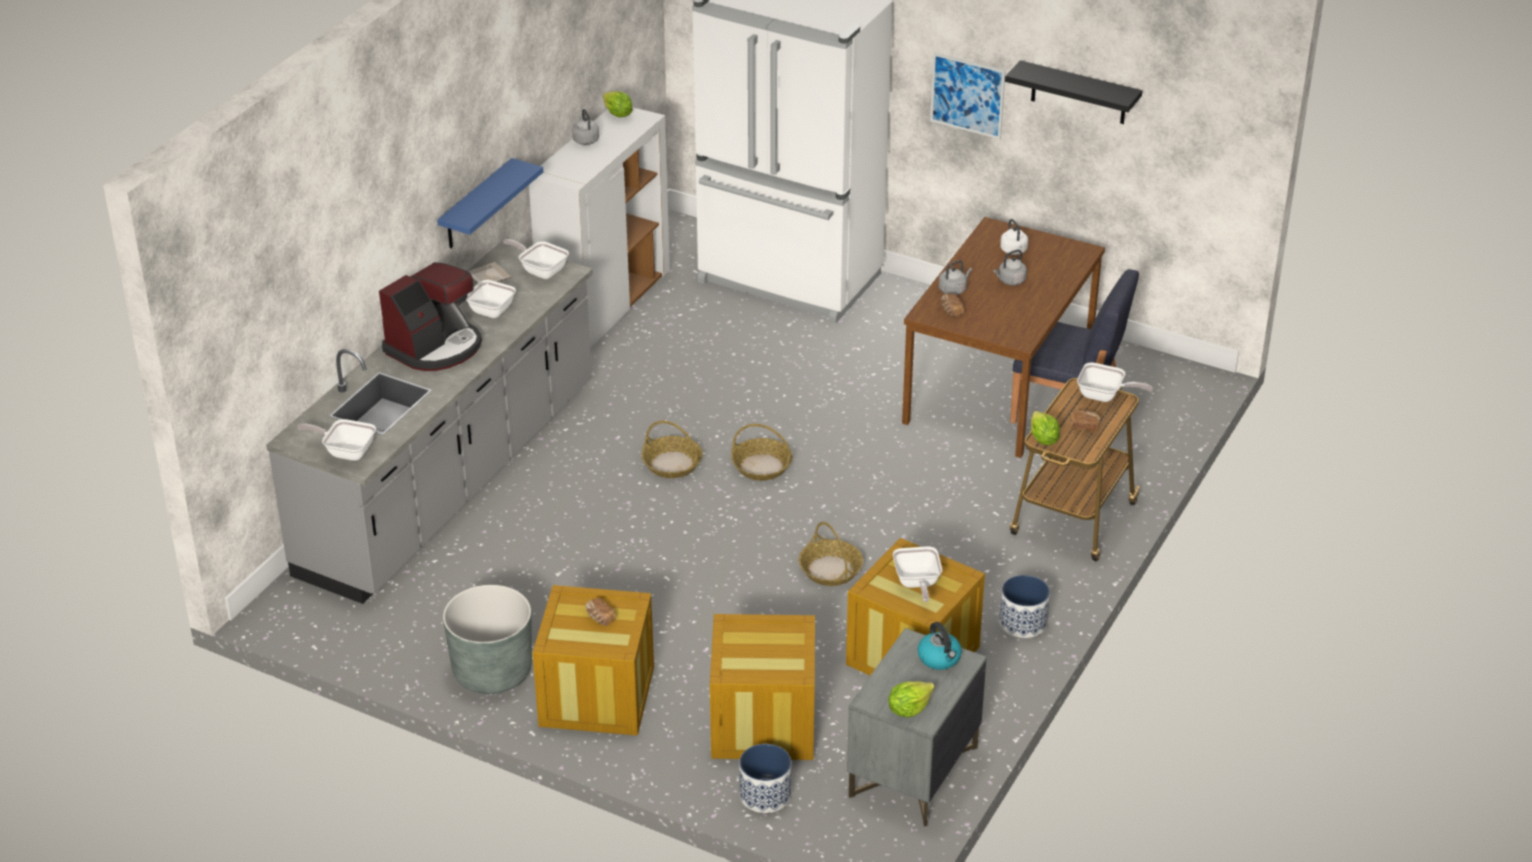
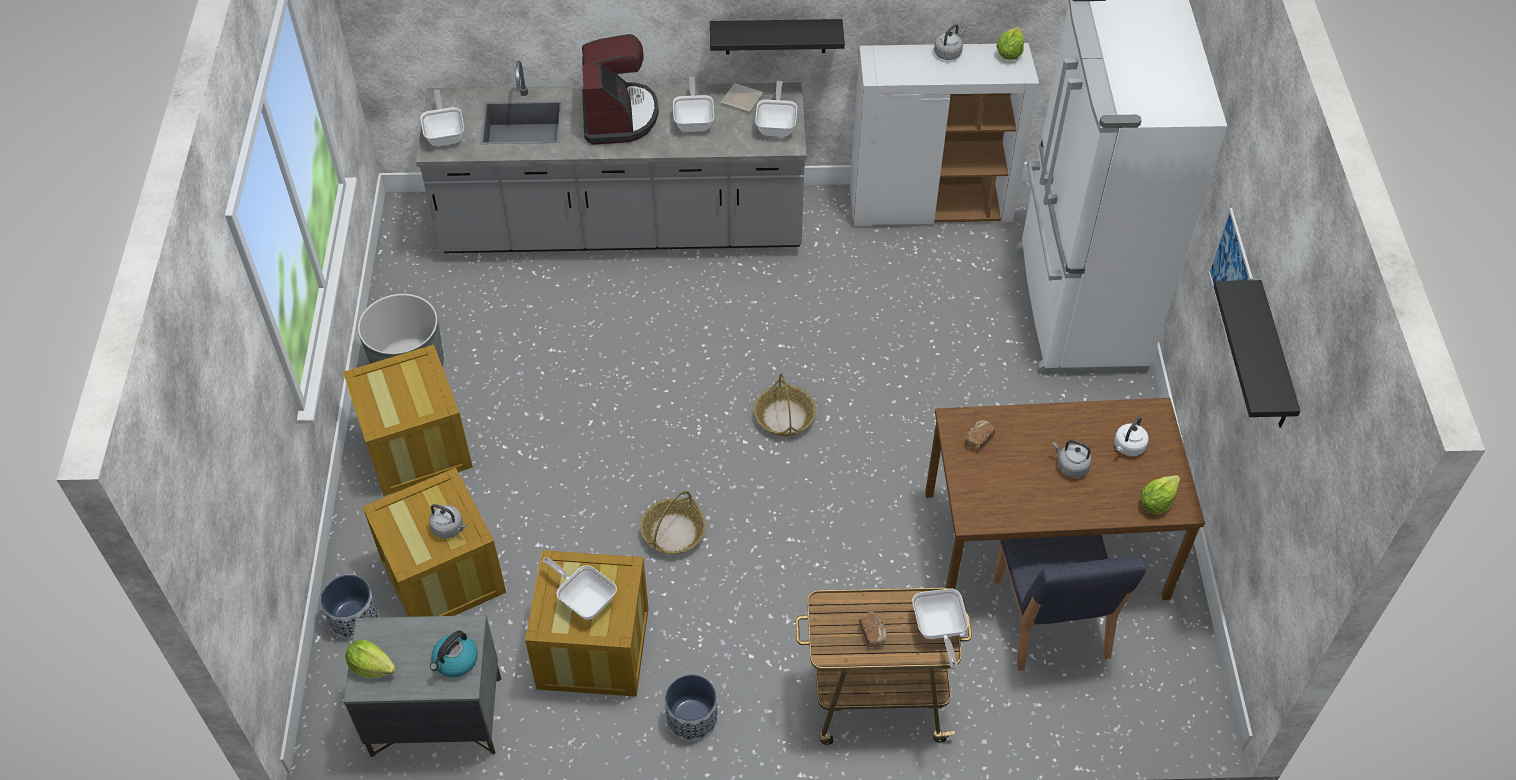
camera: 60 degrees right, 15 degrees up
coffee machine [379,262,482,371] -> coffee machine turned 105 degrees counterclockwise [582,34,659,145]
blue shelf [437,158,543,249] -> black shelf [710,19,845,55]
bread [585,598,616,626] -> none
basket [641,421,703,478] -> none
frying pan [893,546,942,602] -> frying pan turned 75 degrees clockwise [542,557,617,620]
grey kettle [939,260,972,295] -> grey kettle moved to [429,504,467,539]
lettuce [1031,411,1060,445] -> lettuce moved to [1140,475,1180,514]

